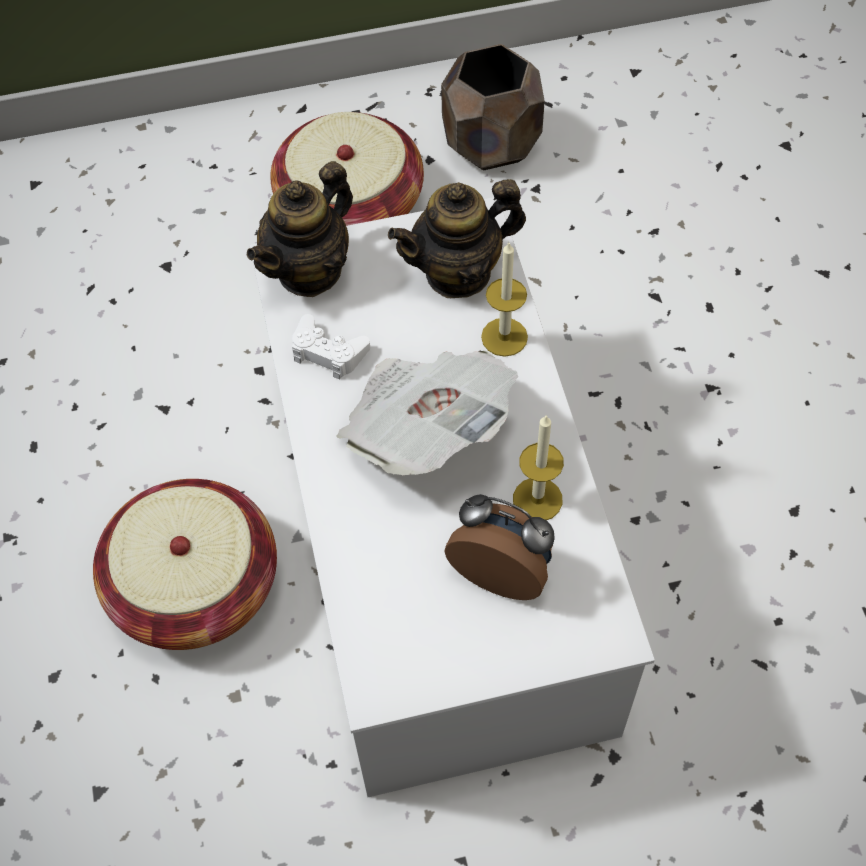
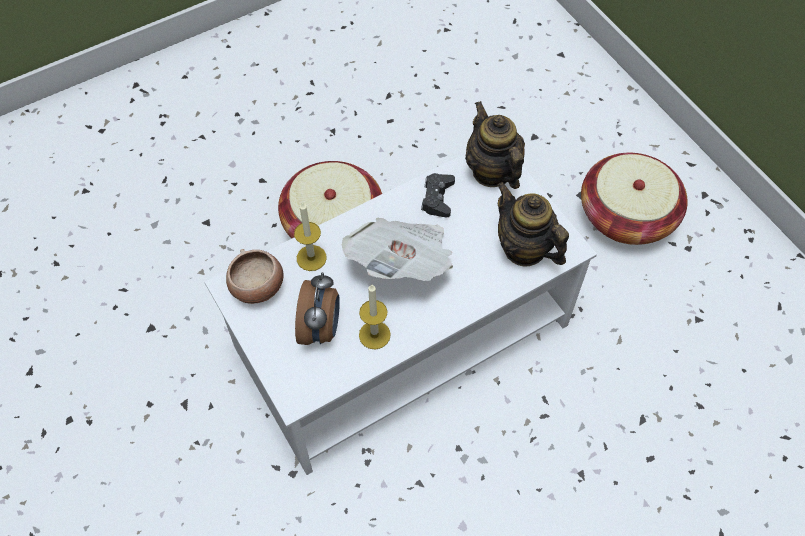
camera: 70 degrees right, 0 degrees up
teapot [247,161,353,297] -> teapot turned 45 degrees clockwise [465,101,525,189]
white game controller [292,314,370,379] -> black game controller [421,173,455,218]
brown planter [441,44,545,170] -> none
candle [481,241,528,357] -> candle moved to [294,202,327,271]
none -> bowl [226,249,283,304]

